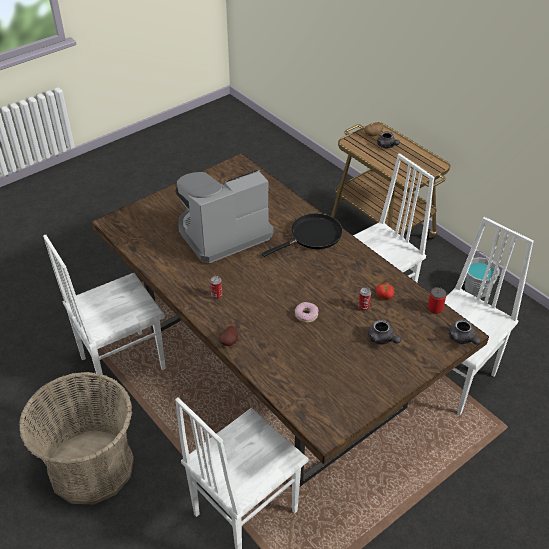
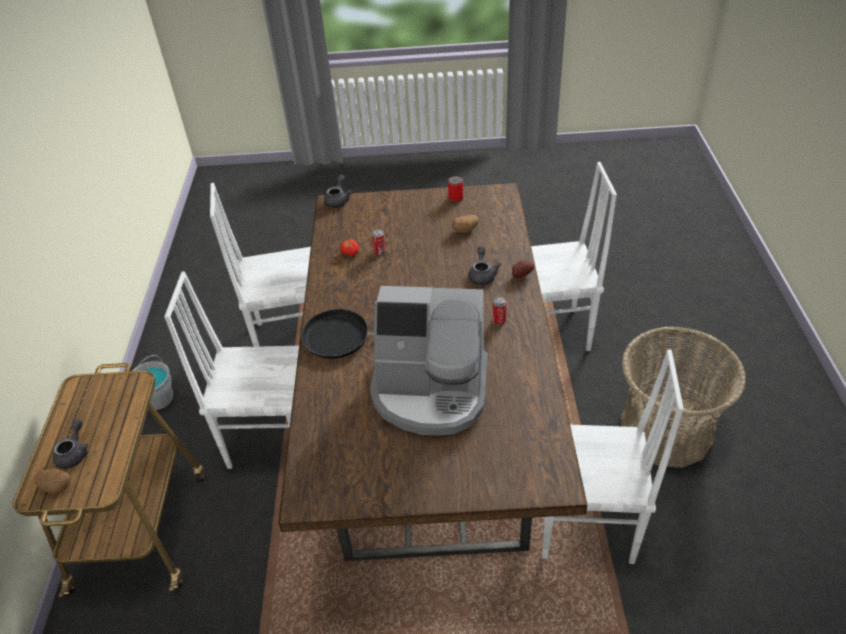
camera: 140 degrees left, 0 degrees up
donut [295,302,319,323] -> none
grey teapot [368,320,401,344] -> grey teapot moved to [468,246,501,285]
can [428,287,446,314] -> can moved to [448,176,463,202]
none -> potato [452,215,479,233]

